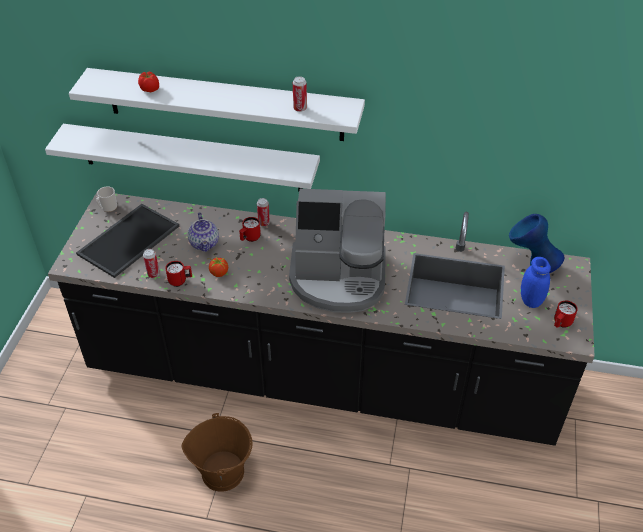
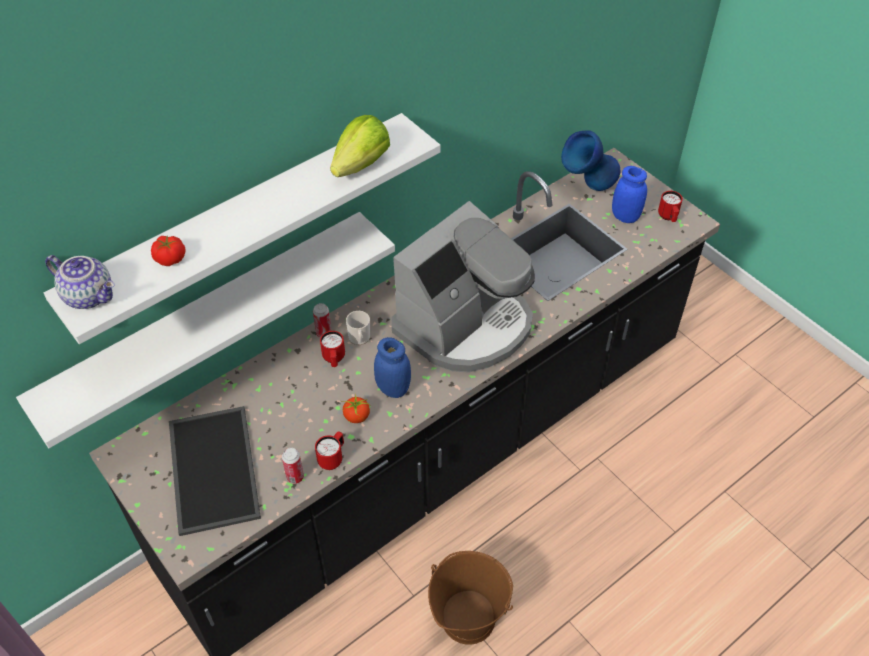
camera: 50 degrees left, 5 degrees up
mug [96,186,117,212] -> mug moved to [346,311,370,345]
teapot [188,212,219,252] -> teapot moved to [45,255,115,309]
can [293,76,307,112] -> lettuce [330,115,390,177]
none -> blue jar [374,337,411,398]

